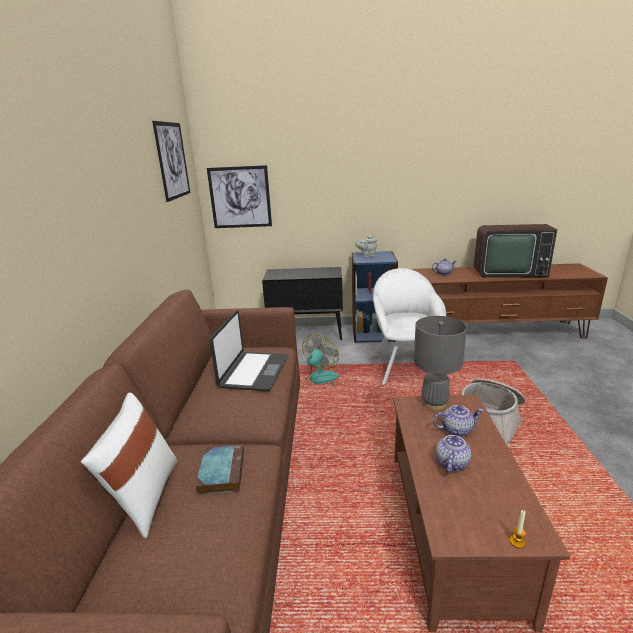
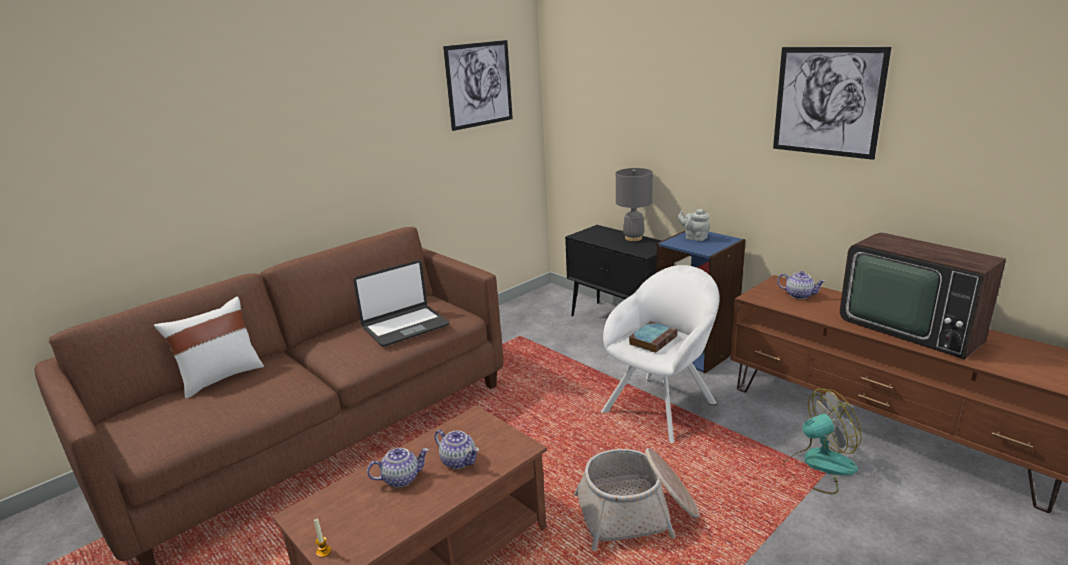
camera: 45 degrees right, 0 degrees up
book [195,445,244,495] -> book moved to [629,321,677,353]
picture [207,165,272,228] -> picture moved to [773,47,891,160]
fan [302,334,339,393] -> fan moved to [784,388,862,494]
grey table lamp [414,316,467,411] -> grey table lamp moved to [616,168,653,241]

